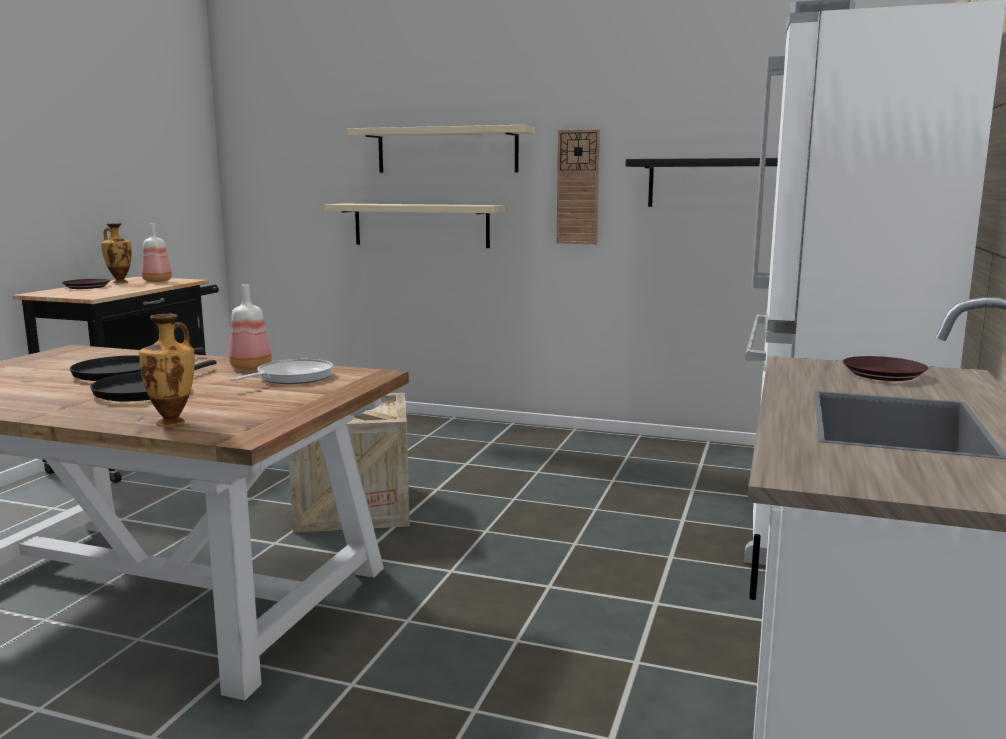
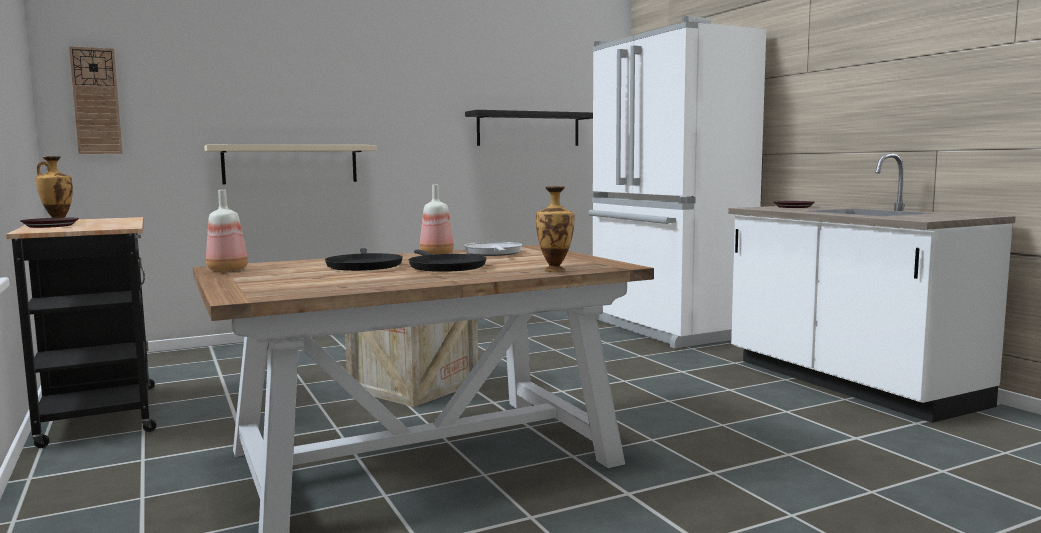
camera: 45 degrees left, 5 degrees down
bottle [142,223,172,282] -> bottle moved to [206,190,248,272]
beige shelf [347,125,534,173] -> none
wall clock [556,129,600,244] -> wall clock moved to [69,46,123,154]

